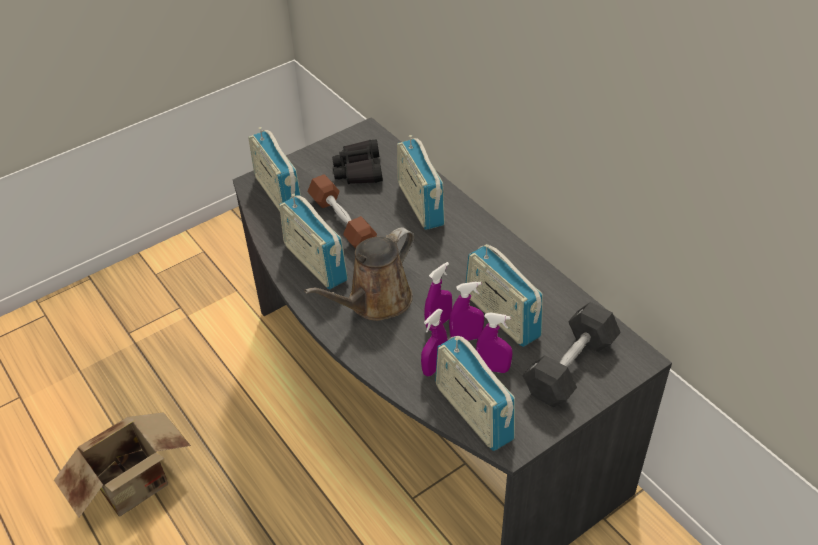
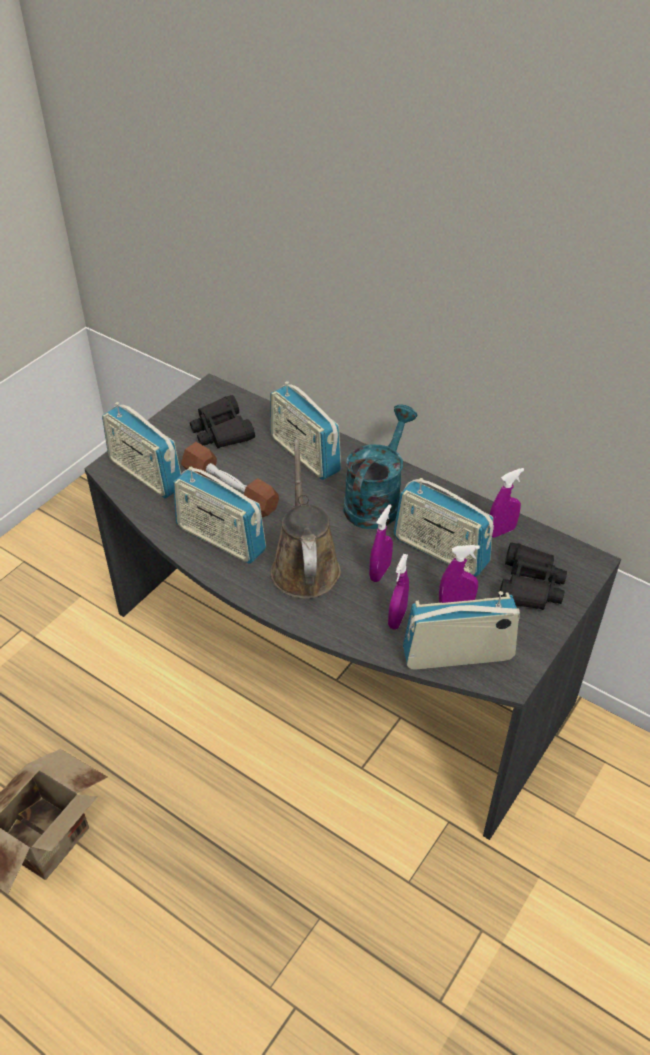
camera: 20 degrees left, 0 degrees up
brown watering can [304,227,414,321] -> brown watering can turned 150 degrees clockwise [271,439,341,599]
radio [435,336,515,451] -> radio turned 135 degrees clockwise [403,591,520,670]
purple spray bottle [449,281,484,341] -> purple spray bottle moved to [489,468,524,537]
black dumbbell [522,302,621,407] -> black binoculars [498,542,567,610]
none -> turquoise watering can [343,405,417,529]

